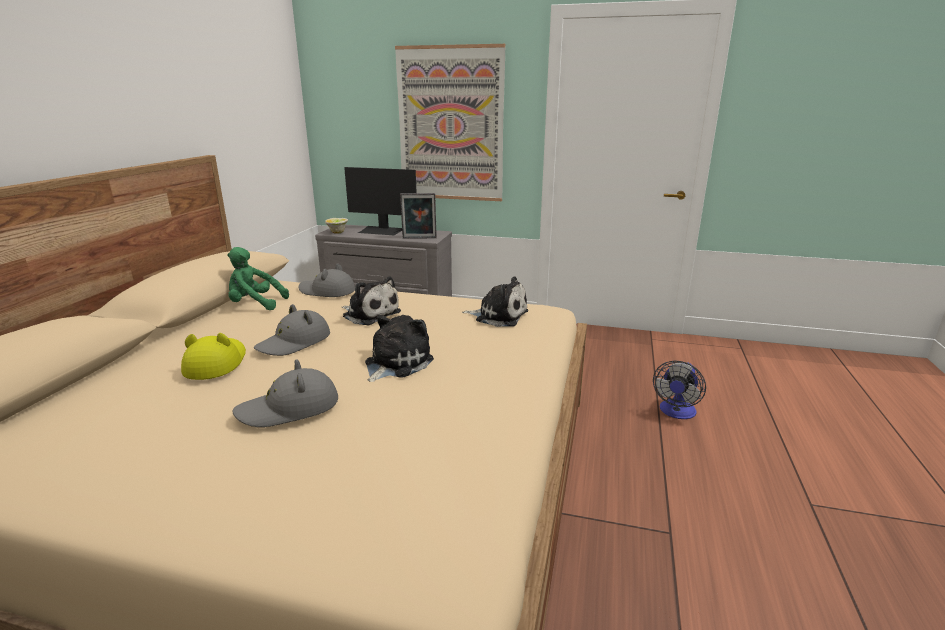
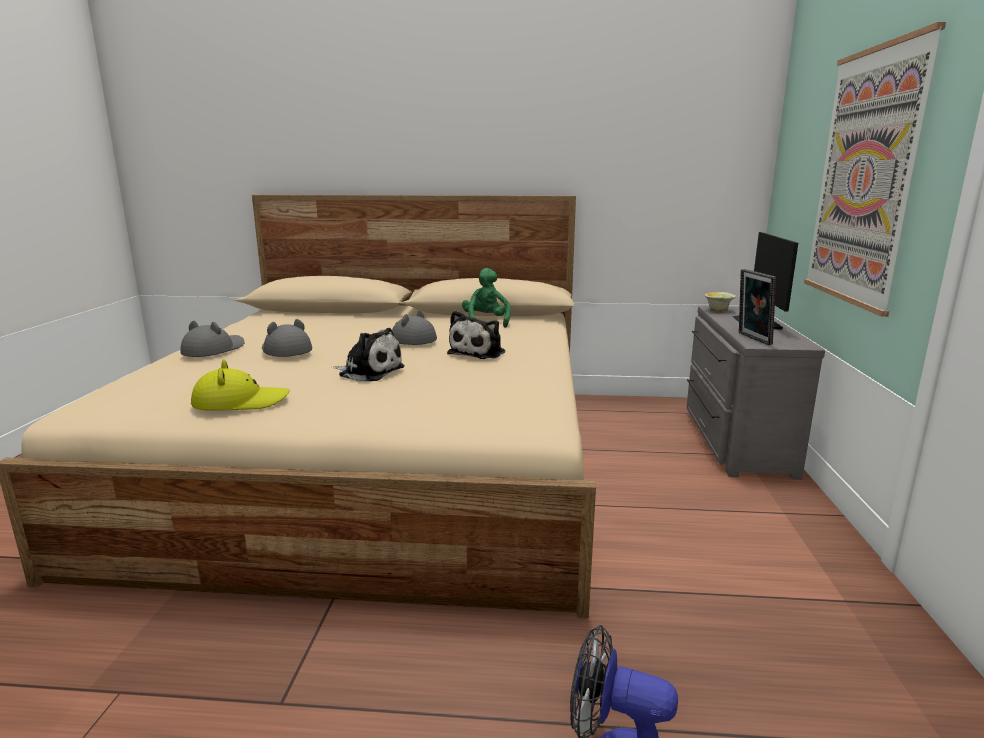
camera: 80 degrees right, 5 degrees down
yellow hat [181,333,246,380] -> yellow hat moved to [191,360,290,411]
grey hat [299,263,355,297] -> grey hat moved to [180,321,244,357]
plush toy [462,276,528,327] -> none

